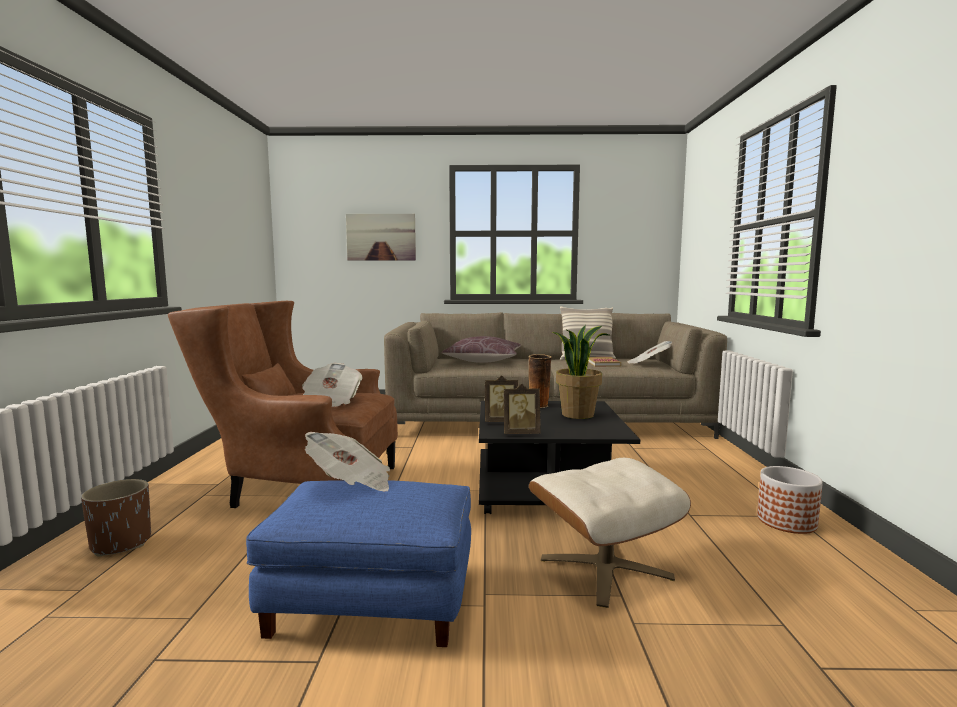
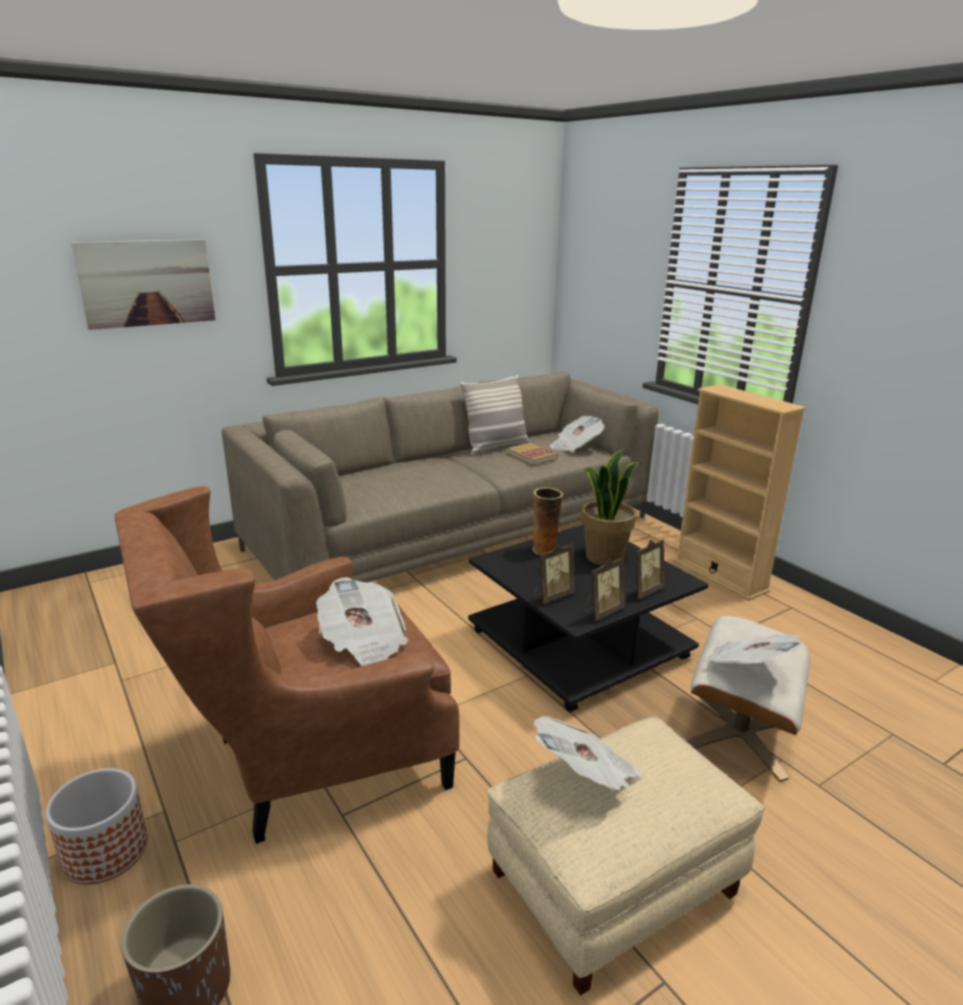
camera: 35 degrees left, 15 degrees up
blue ottoman [246,480,471,647] -> beige ottoman [487,716,765,995]
brown pillow [441,336,521,363] -> none
planter [757,466,823,534] -> planter moved to [46,768,148,884]
none -> picture frame [626,539,665,600]
none -> beige bookcase [674,384,806,601]
none -> newspaper [705,635,802,664]

